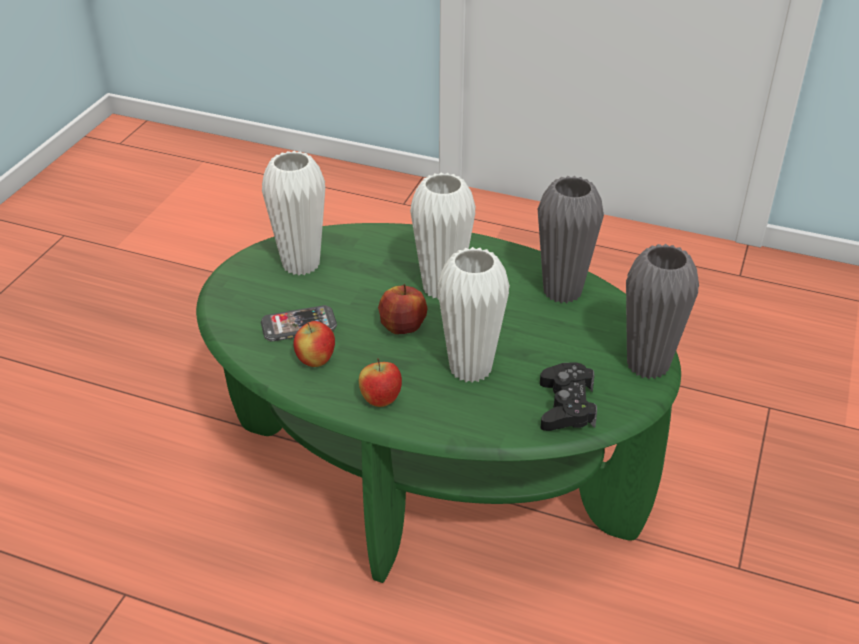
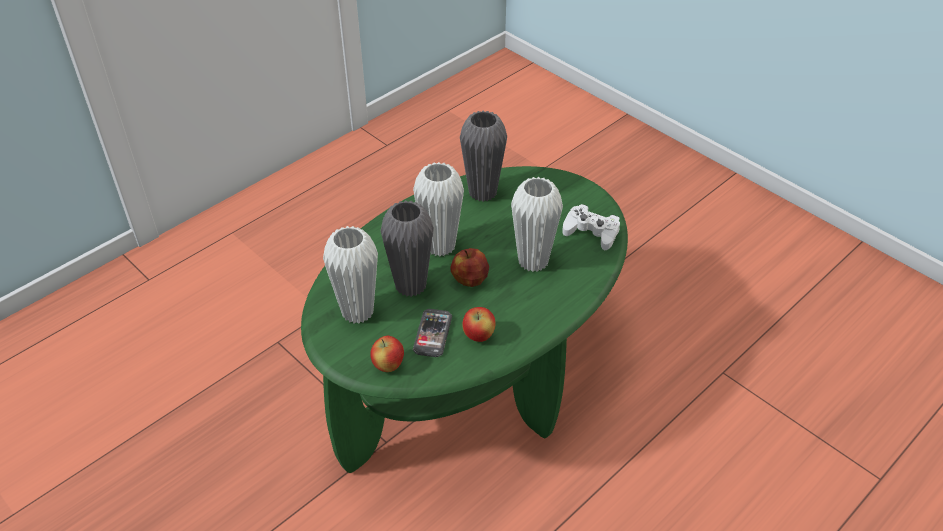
camera: 65 degrees left, 5 degrees up
apple [359,358,402,407] -> apple moved to [370,336,404,372]
black game controller [540,362,597,431] -> white game controller [562,204,620,250]
grey vase [626,244,699,379] -> grey vase moved to [381,200,434,297]

